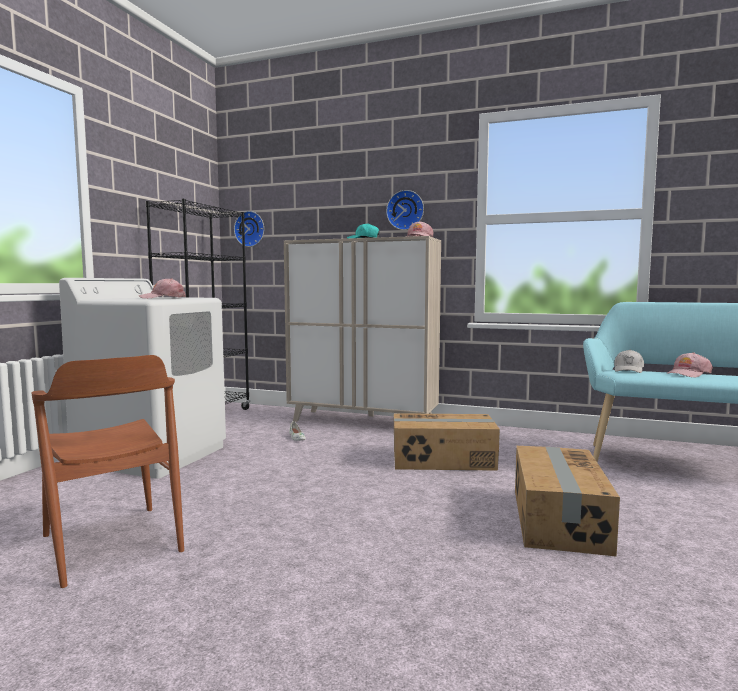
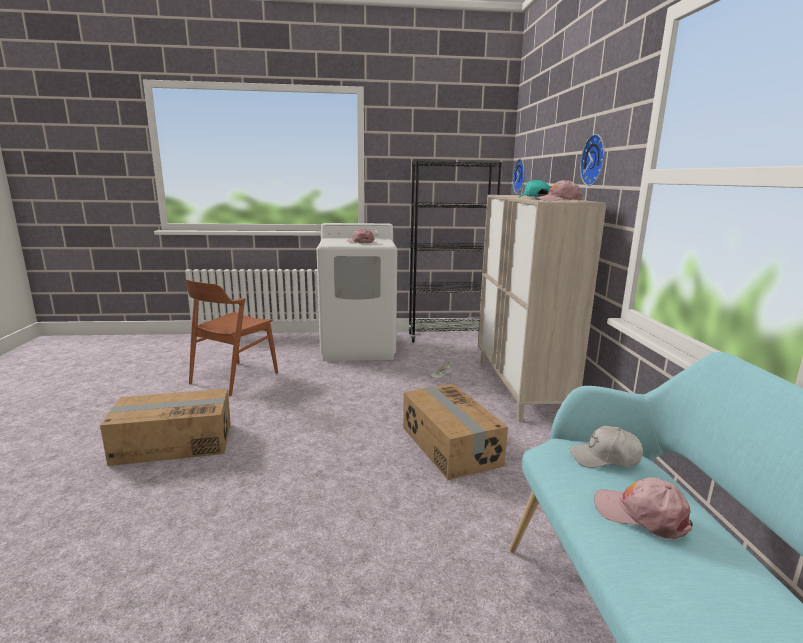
camera: 65 degrees right, 10 degrees up
cardboard box [515,446,620,557] -> cardboard box moved to [100,389,231,466]

